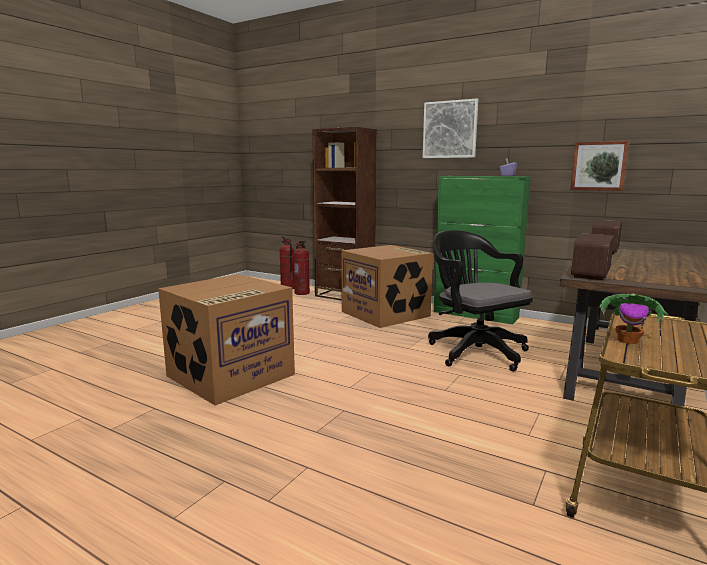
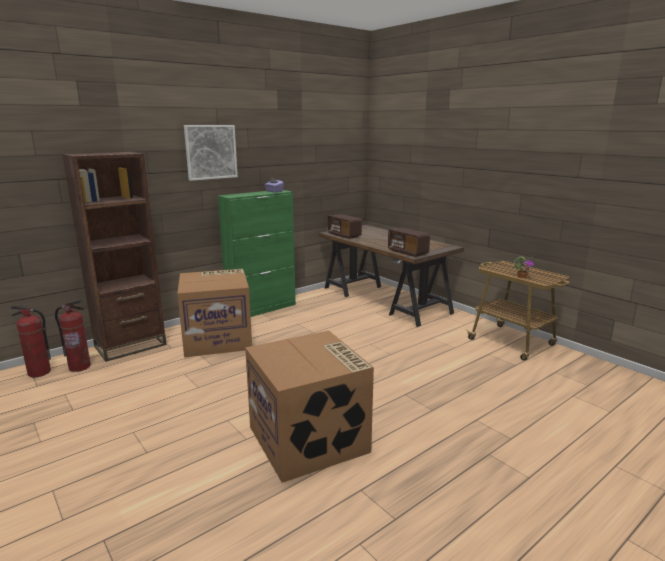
camera: 70 degrees left, 5 degrees up
black office chair [428,230,533,371] -> none
picture [570,141,629,191] -> none

